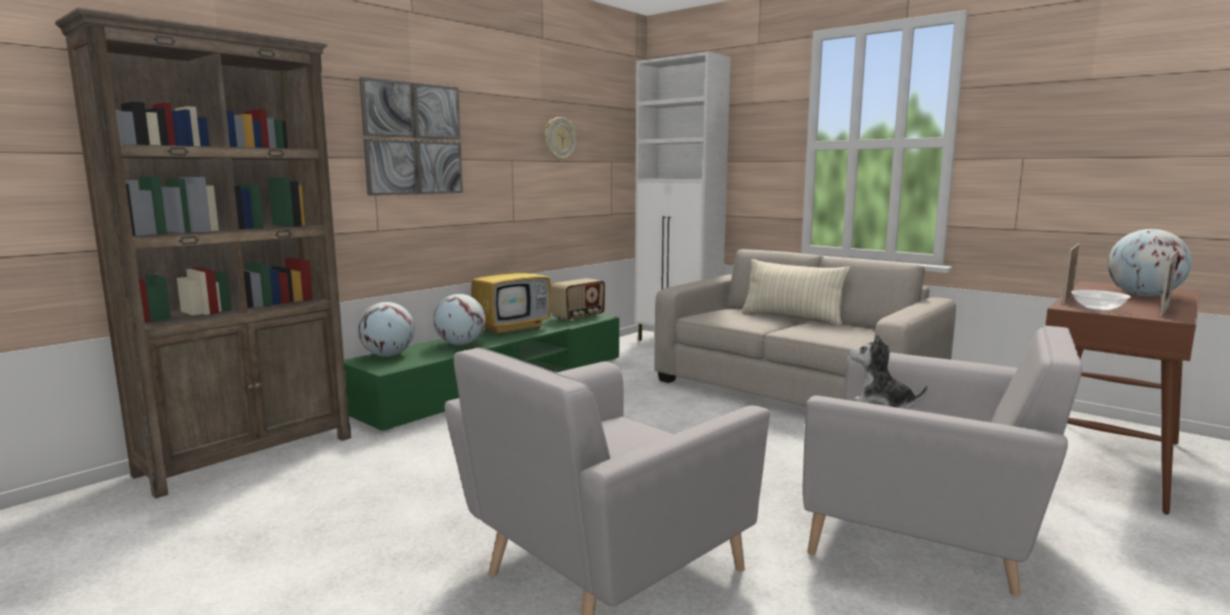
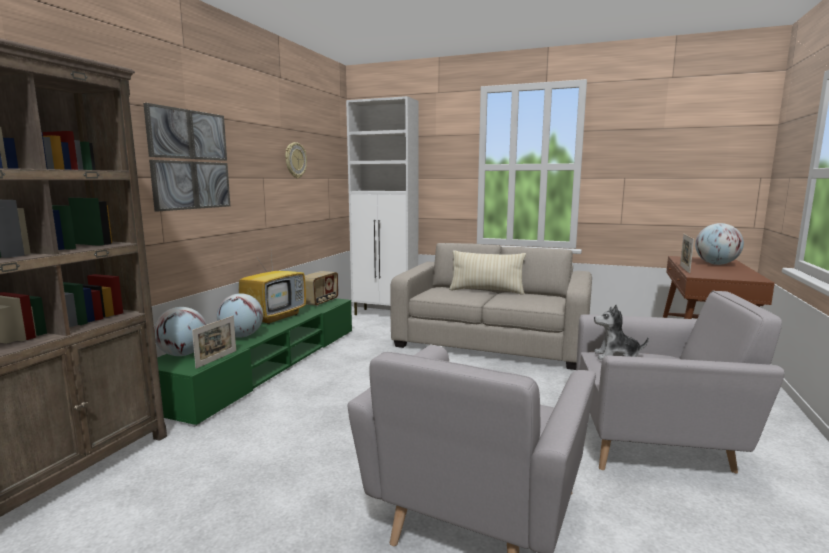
camera: 20 degrees left, 0 degrees up
bowl [1071,290,1131,311] -> none
picture frame [1160,250,1178,317] -> picture frame moved to [192,316,236,369]

